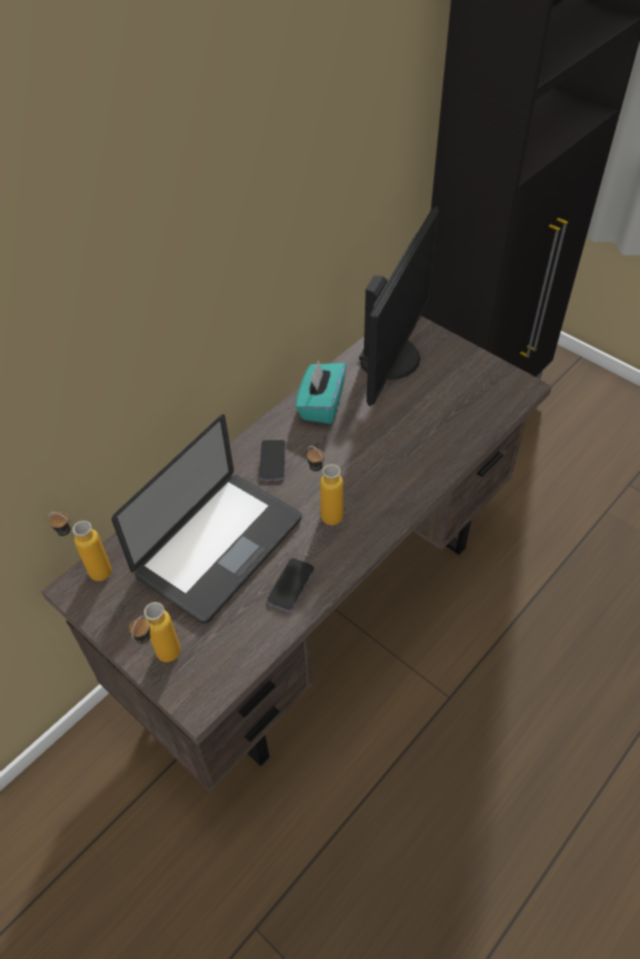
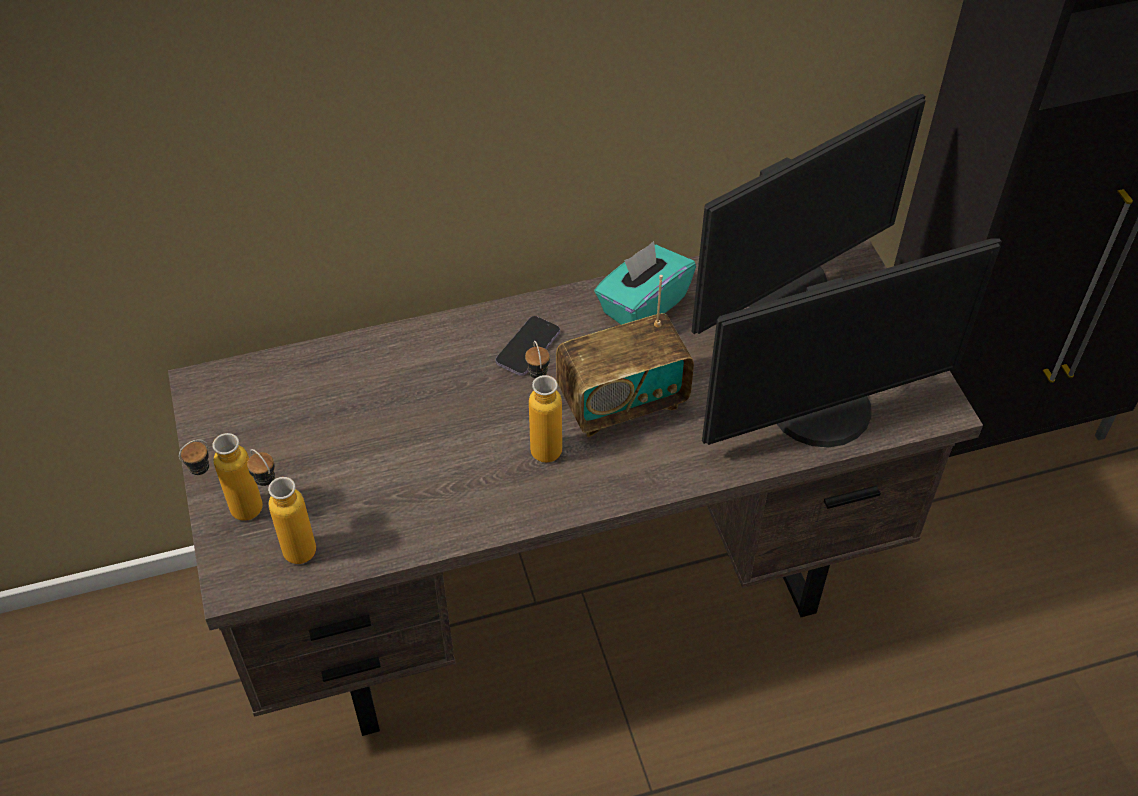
camera: 30 degrees right, 0 degrees up
bottle [48,512,112,581] -> bottle moved to [247,449,316,564]
laptop [111,414,302,624] -> none
phone [267,558,314,612] -> none
none -> radio [556,275,694,437]
none -> monitor [702,238,1002,448]

